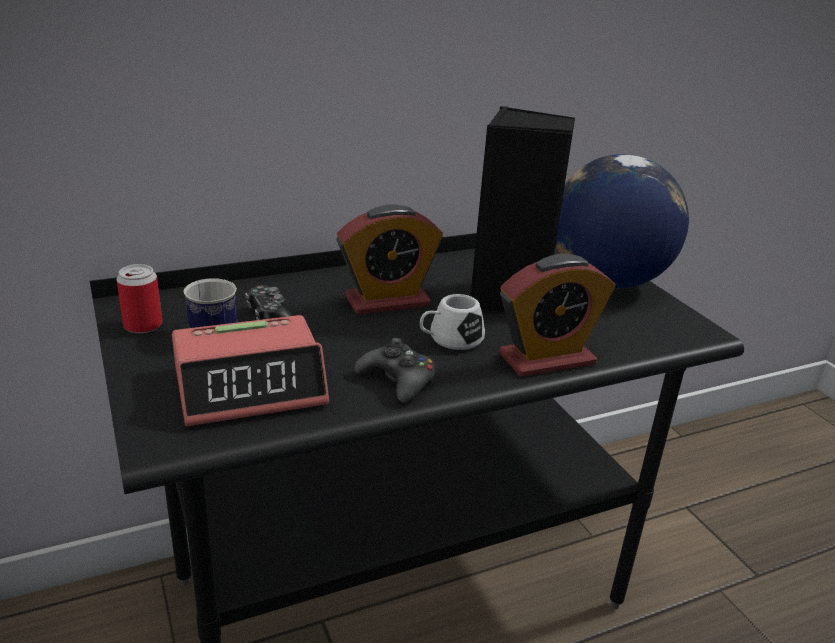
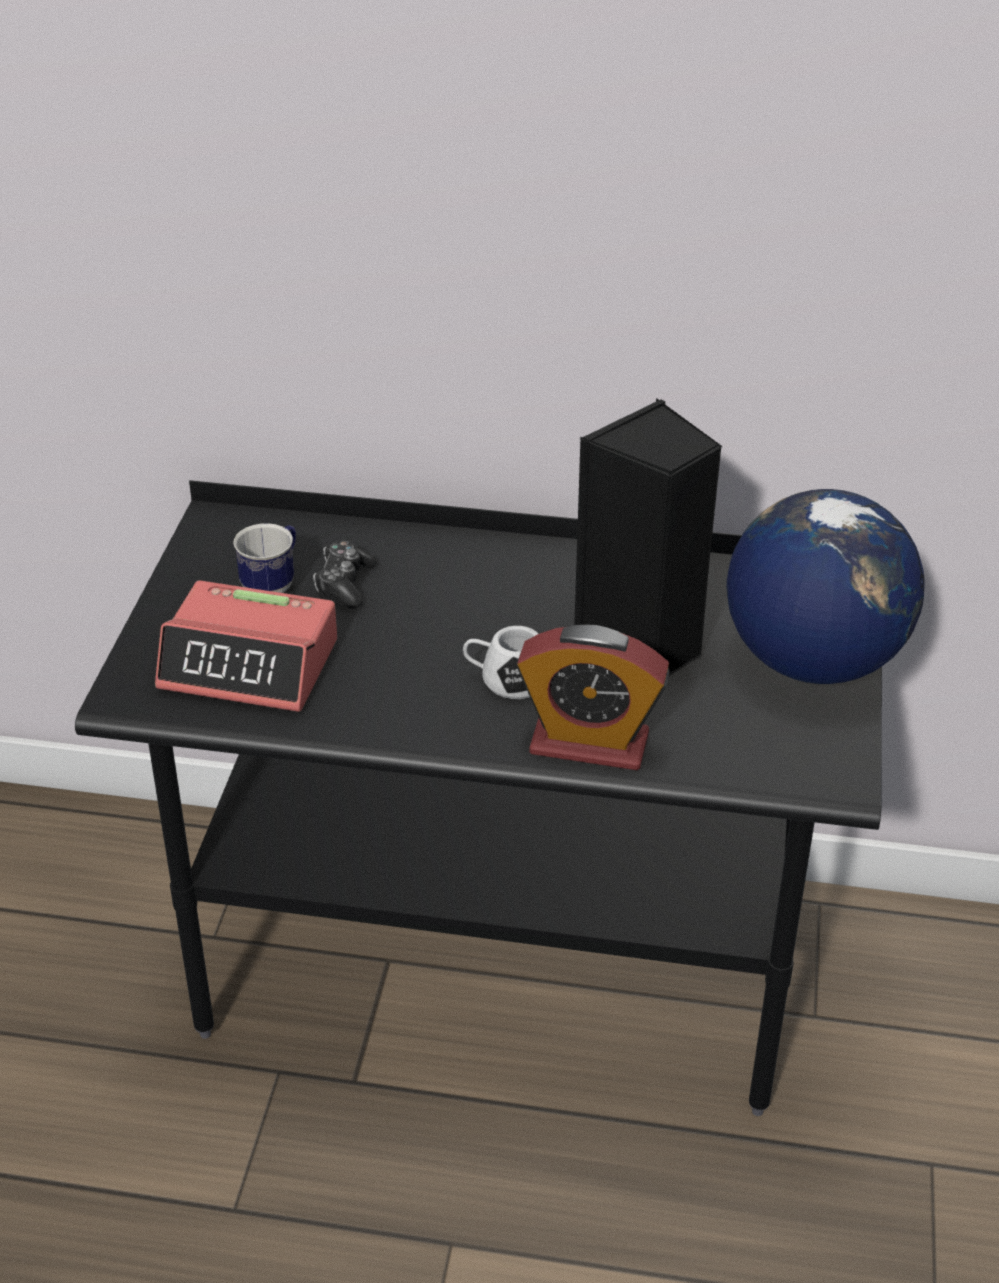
camera: 35 degrees right, 10 degrees up
can [116,264,162,333] -> none
alarm clock [336,204,443,315] -> none
black game controller [355,338,436,403] -> none

